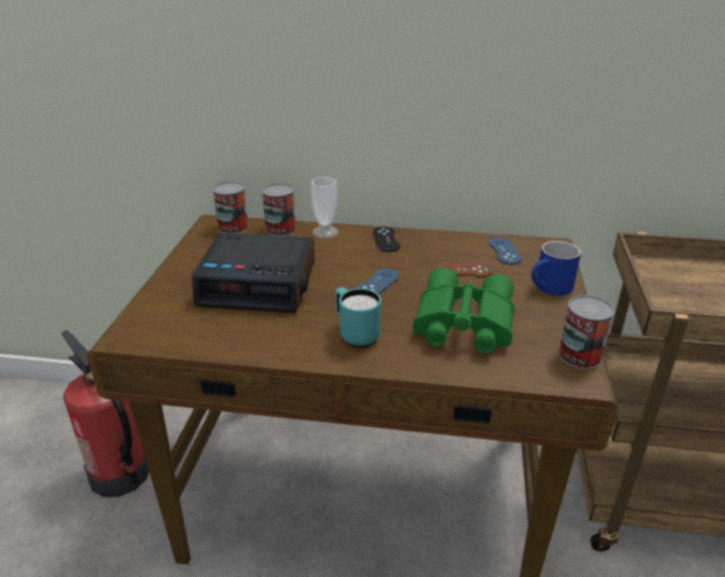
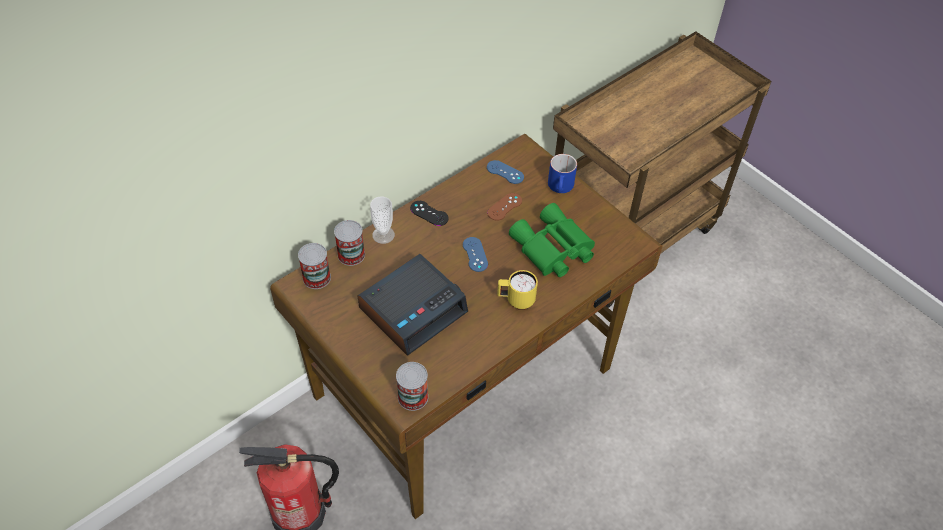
camera: 50 degrees left, 20 degrees up
turquoise mug [335,287,381,348] -> yellow mug [497,270,538,310]
can [558,295,615,369] -> can moved to [396,362,428,411]

